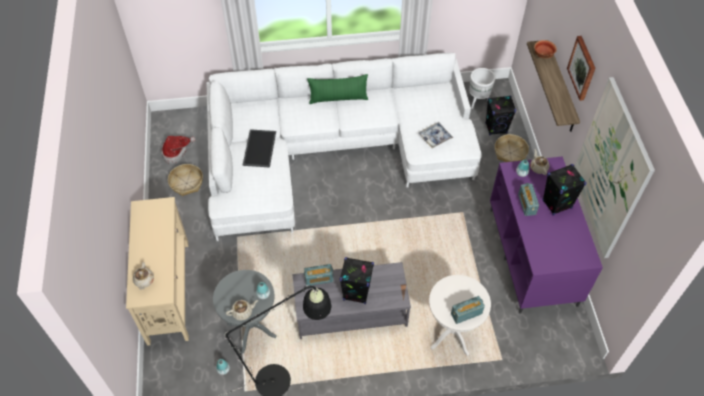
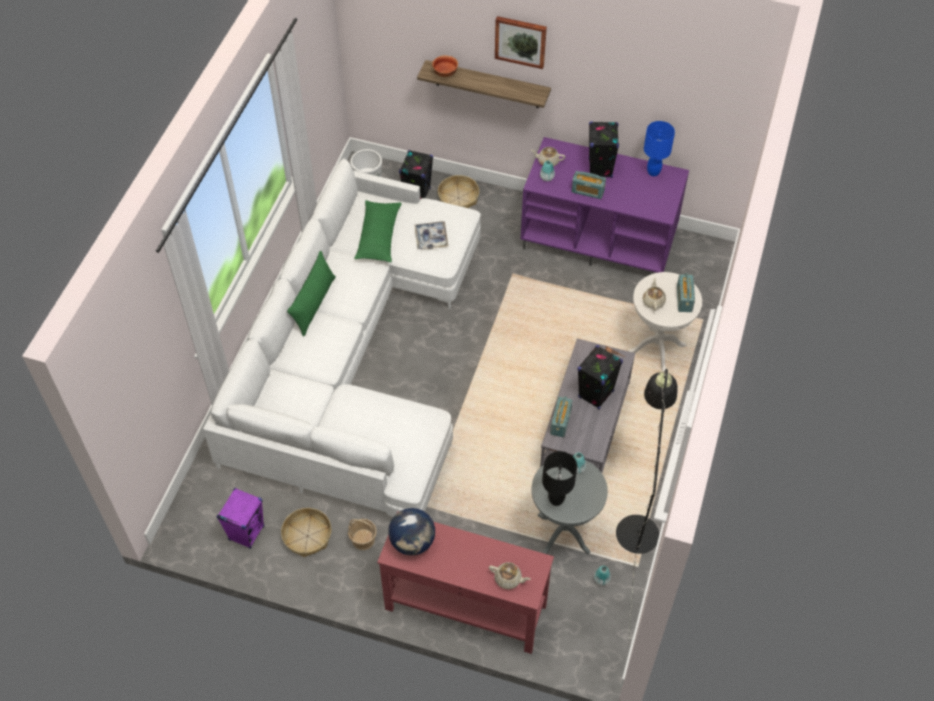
camera: 65 degrees left, 0 degrees up
beige console table [126,197,189,346] -> red console table [377,511,554,654]
hat [161,136,196,164] -> purple speaker [216,488,264,549]
beige teapot [226,300,258,321] -> beige teapot moved to [642,277,666,311]
tray [243,129,276,167] -> none
picture [574,77,655,258] -> none
none -> basket [348,519,377,550]
none -> green pillow [354,200,401,262]
none -> globe [388,508,435,555]
none -> black table lamp [542,451,577,506]
none -> blue table lamp [644,121,675,176]

